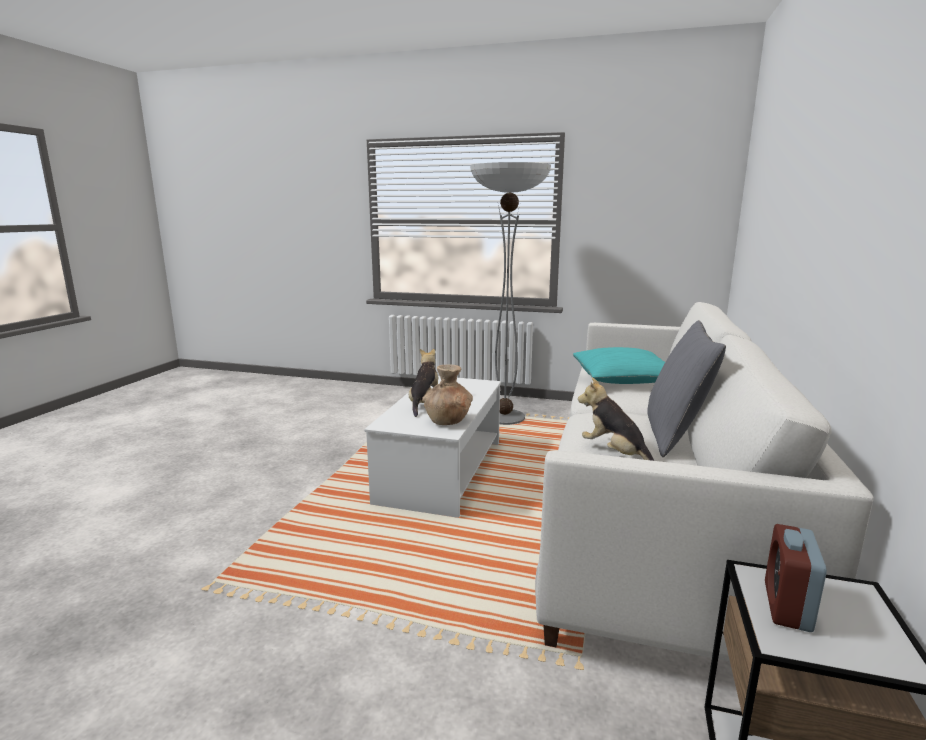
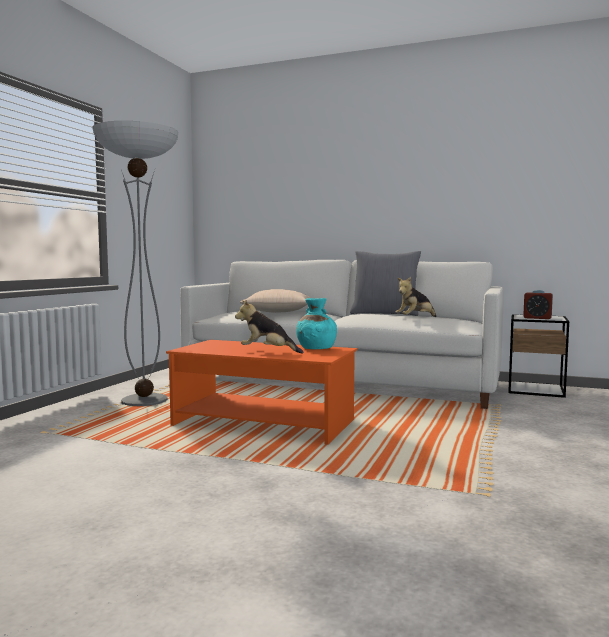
camera: 85 degrees left, 10 degrees down
white coffee table [364,376,501,518] -> orange coffee table [166,340,357,445]
brown vase [422,364,473,425] -> turquoise vase [296,298,337,349]
turquoise pillow [573,347,665,384] -> beige pillow [240,289,311,313]

